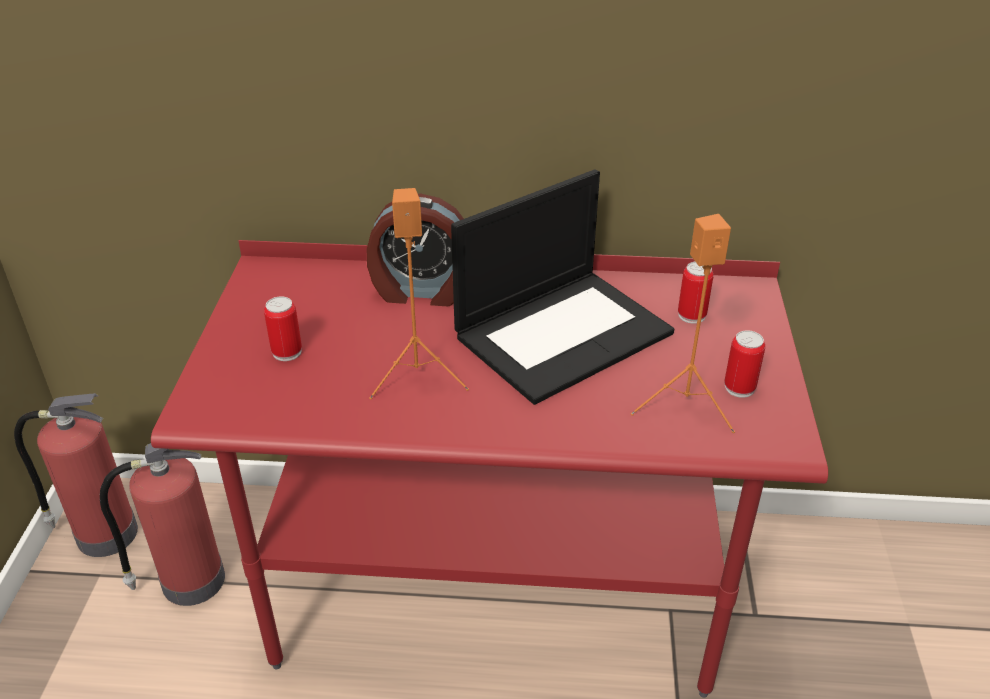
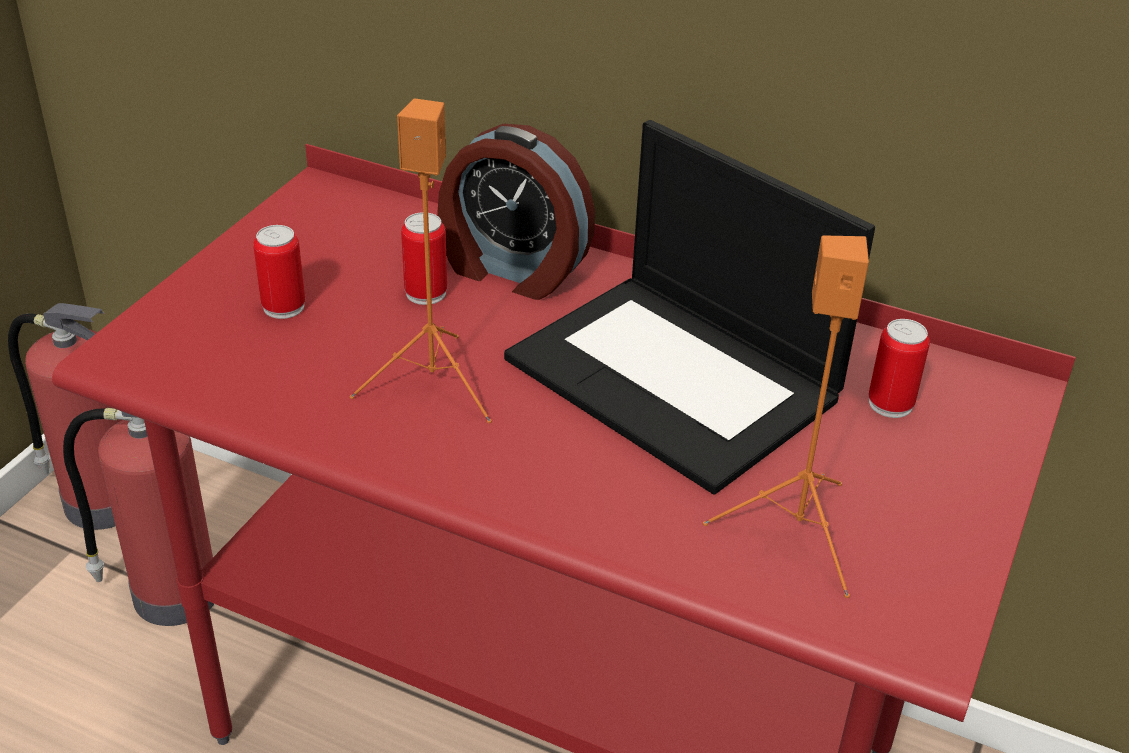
camera: 20 degrees right, 0 degrees up
laptop [451,170,674,405] -> laptop turned 60 degrees clockwise [504,120,875,495]
can [724,330,765,398] -> can moved to [401,212,447,305]

